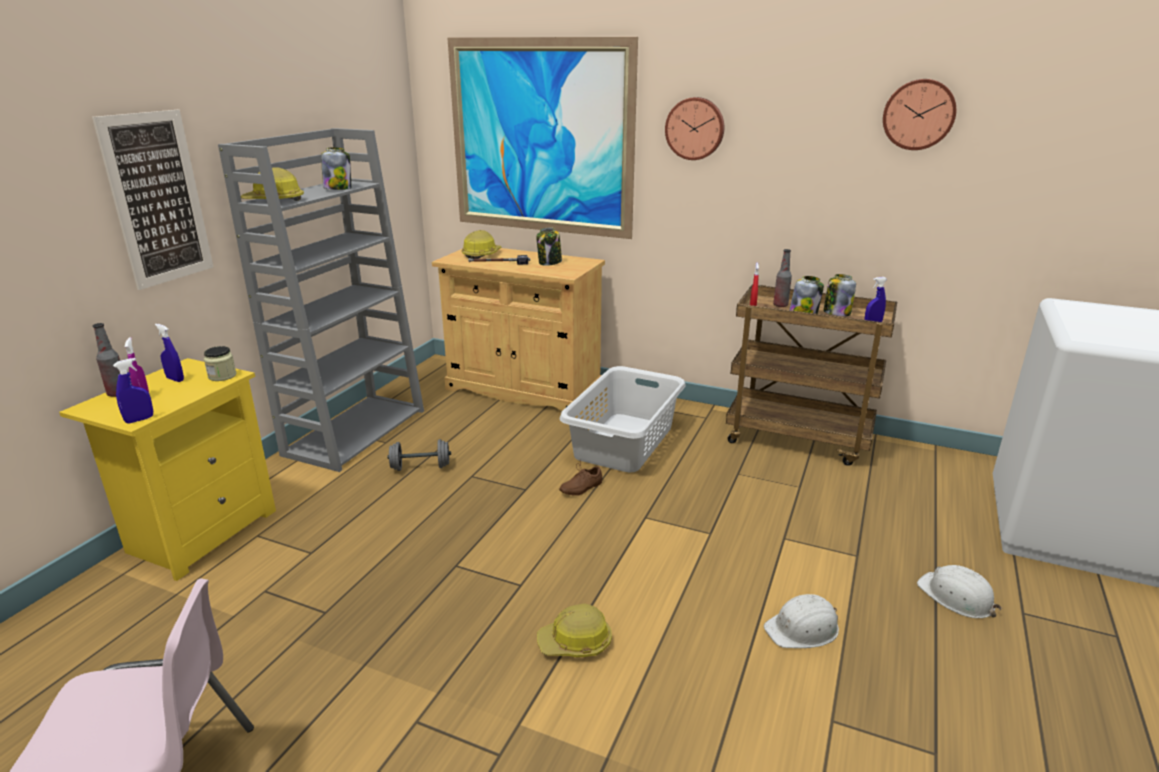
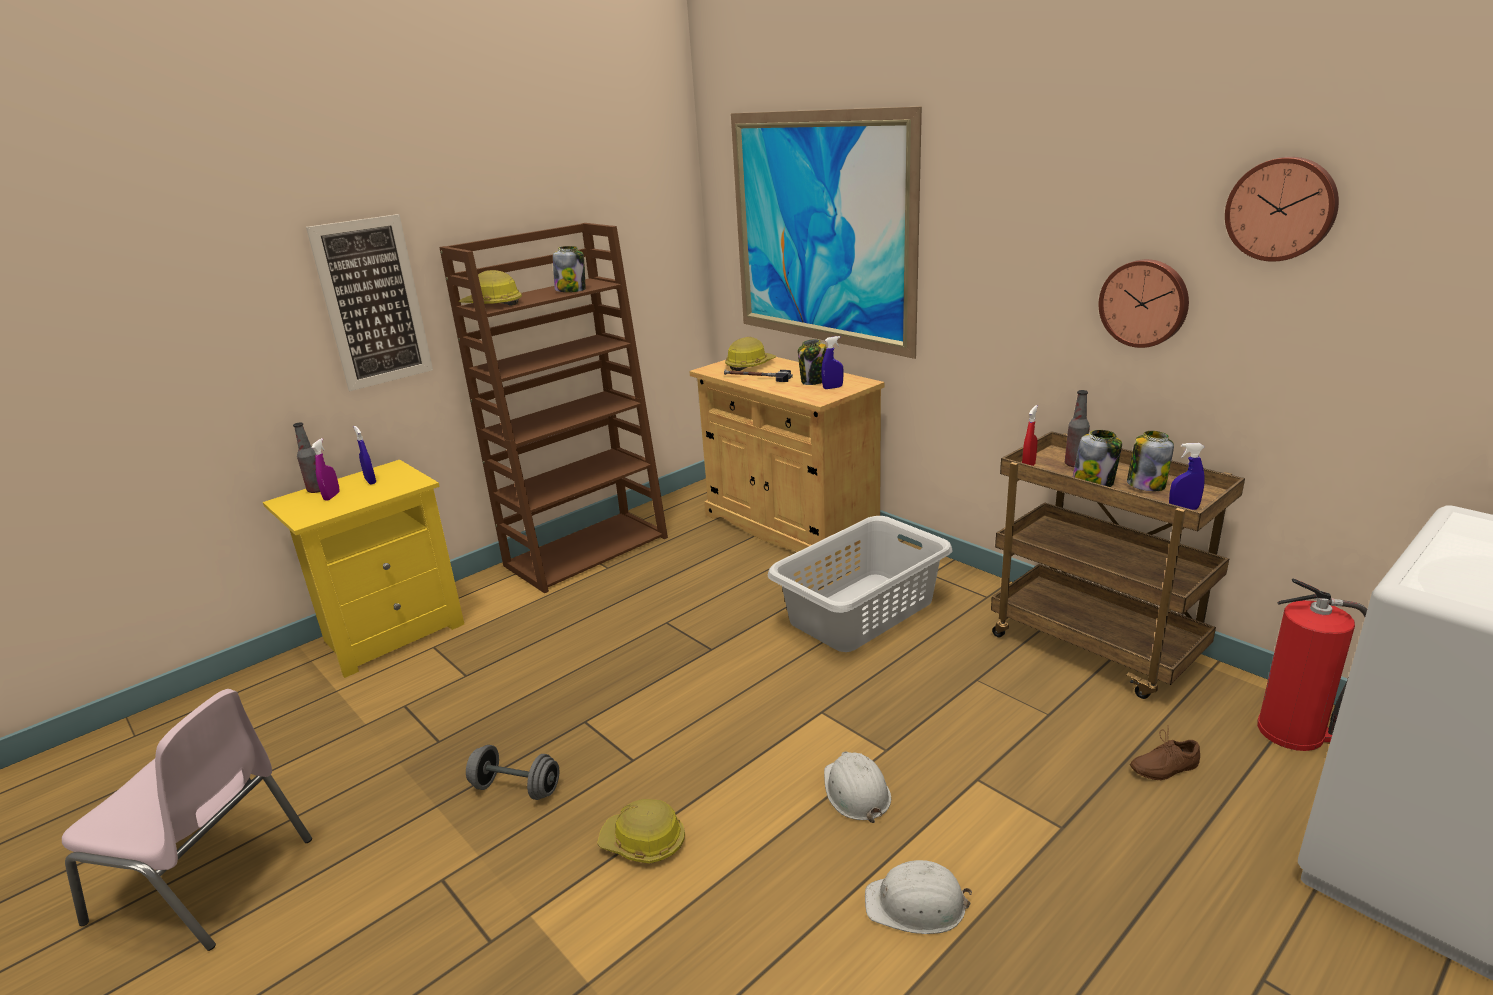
camera: 25 degrees right, 0 degrees up
blue spray bottle [113,358,153,424] -> blue spray bottle moved to [821,336,844,389]
jar [204,346,236,381] -> none
grey bookcase [218,128,424,472] -> brown bookcase [439,223,668,593]
grey dumbbell [387,439,451,471] -> grey dumbbell moved to [466,745,559,800]
brown shoe [559,459,602,496] -> brown shoe moved to [1130,729,1200,780]
wall clock [665,97,724,160] -> wall clock moved to [1099,259,1189,348]
white hard hat [917,565,1002,618] -> white hard hat moved to [824,751,891,823]
none -> fire extinguisher [1257,578,1367,751]

